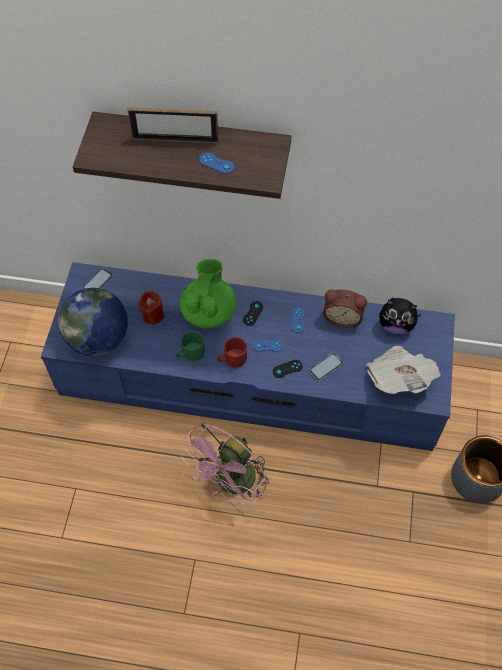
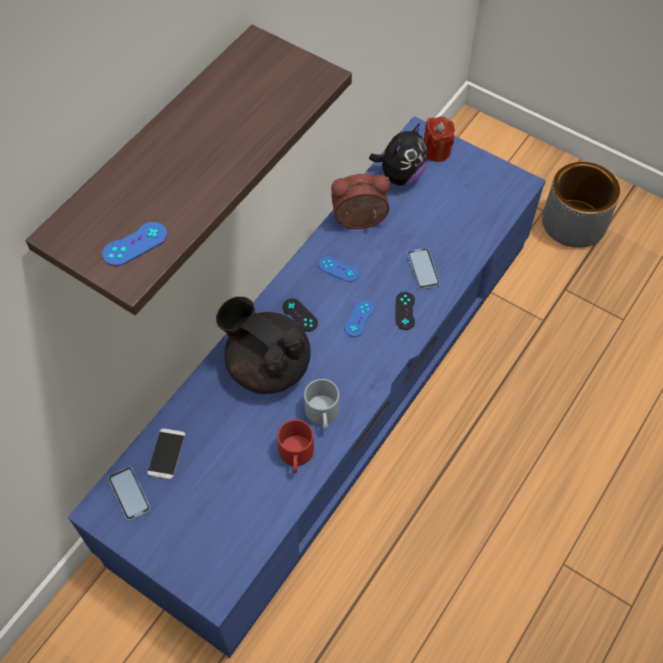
camera: 65 degrees left, 0 degrees up
globe [58,288,128,356] -> none
picture frame [127,107,219,143] -> none
red candle [138,291,165,325] -> red candle moved to [424,116,455,162]
green mug [175,331,205,361] -> grey mug [304,379,339,431]
green teapot [180,259,236,328] -> black teapot [216,297,311,394]
pink fan [181,423,269,506] -> none
blue game controller [199,152,235,174] -> blue game controller moved to [102,222,167,266]
red mug [217,337,247,368] -> red mug moved to [277,420,314,473]
alarm clock [323,289,367,328] -> alarm clock turned 135 degrees counterclockwise [331,174,390,229]
newspaper [366,346,441,394] -> none
none -> phone [147,428,185,479]

